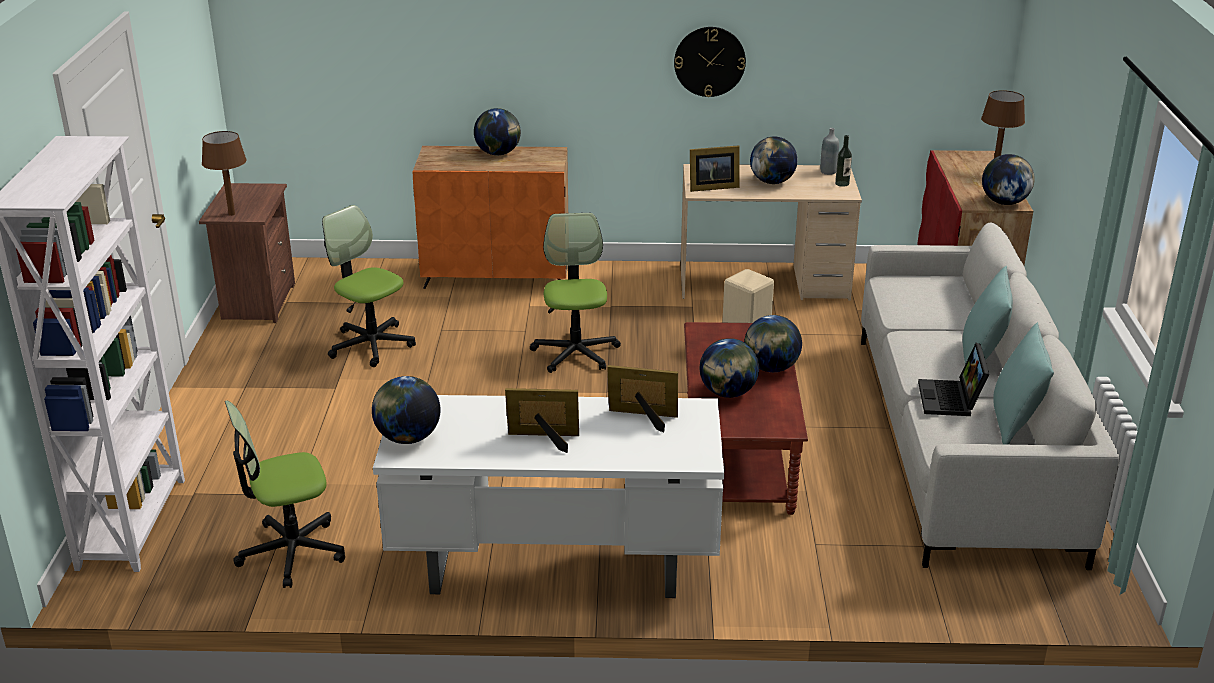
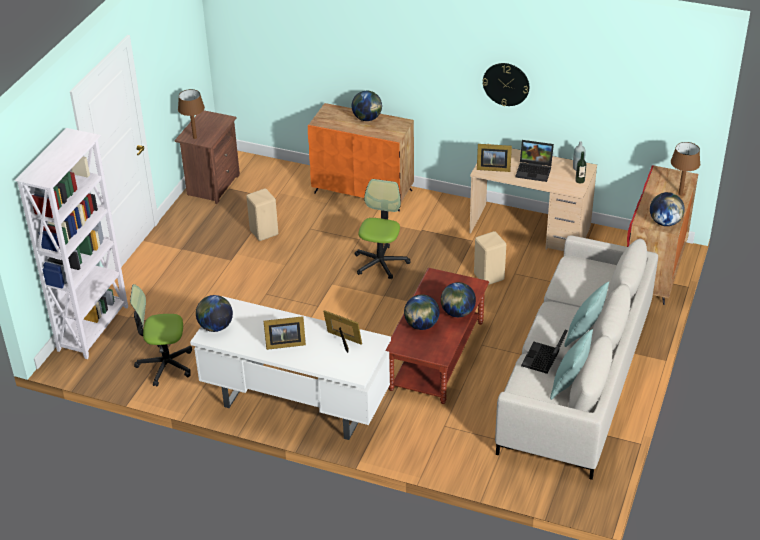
camera: 20 degrees right, 10 degrees up
office chair [322,205,416,367] -> beige stool [246,188,278,241]
picture frame [505,388,579,453] -> picture frame turned 150 degrees clockwise [264,316,306,350]
globe [750,136,798,184] -> laptop [516,140,554,182]

